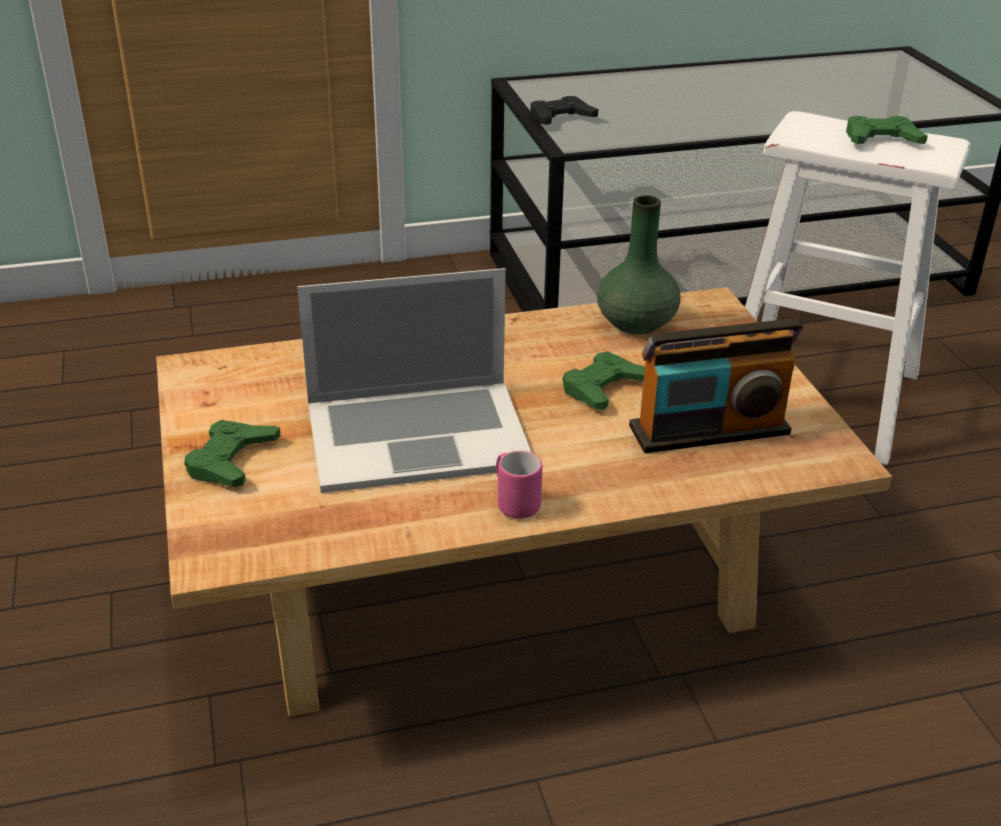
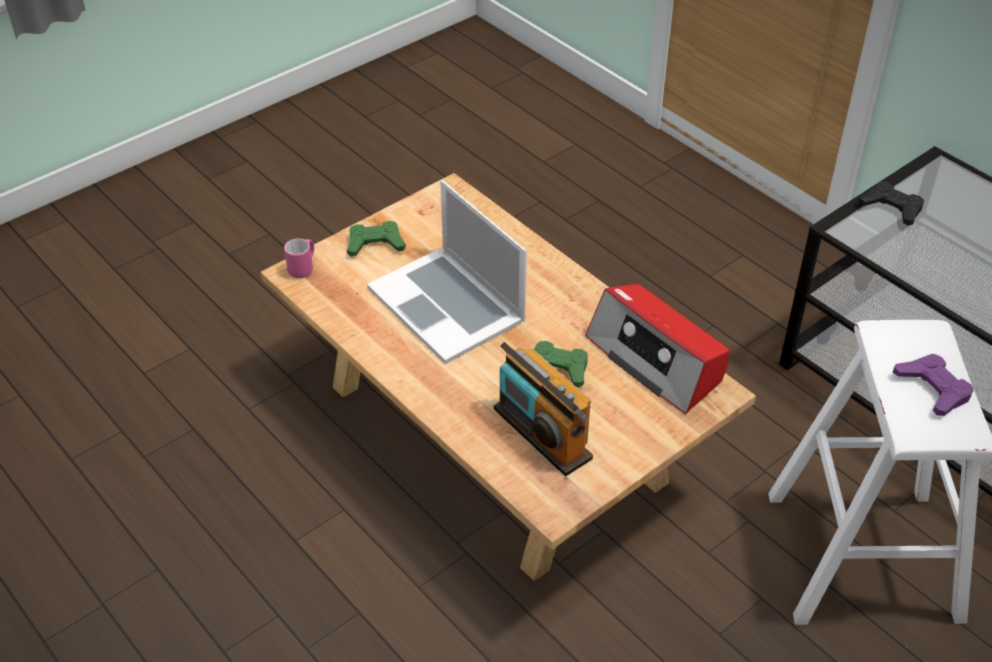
camera: 65 degrees right, 10 degrees up
pink mug [496,451,542,519] -> pink mug moved to [284,238,314,278]
green vase [597,195,681,335] -> radio [585,284,730,414]
green game controller [846,116,928,144] -> purple game controller [892,354,974,416]

